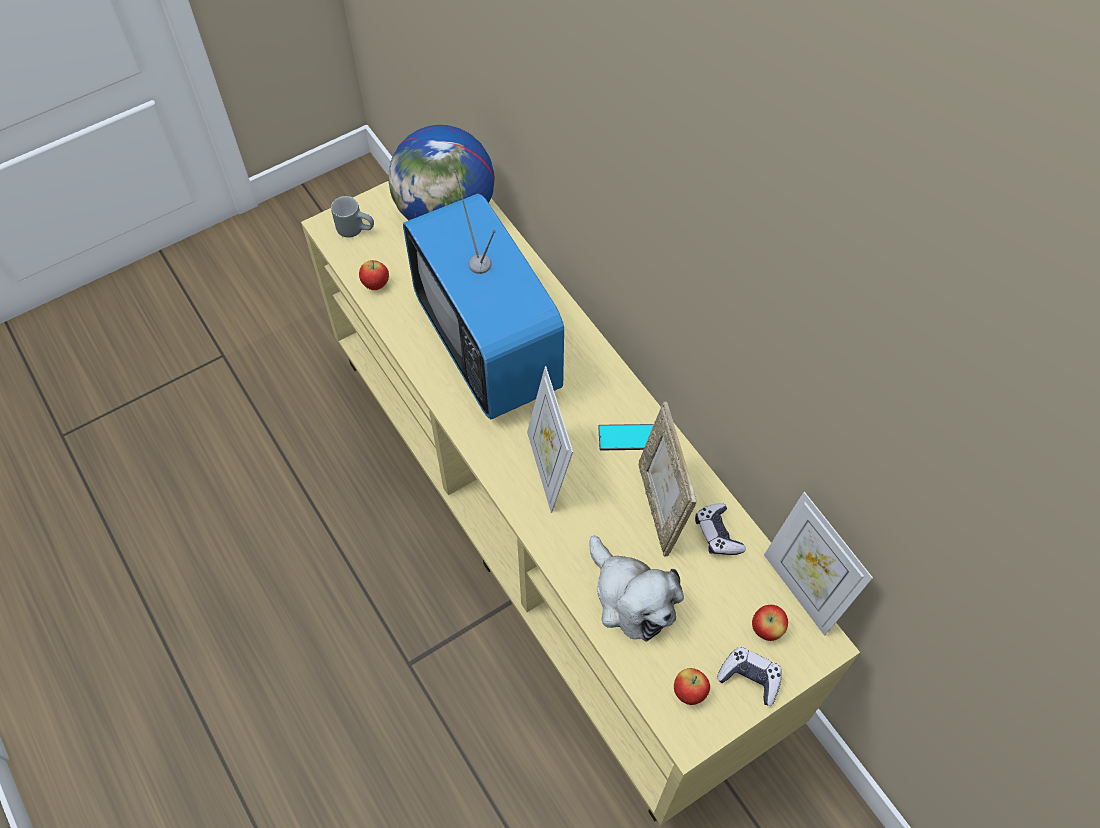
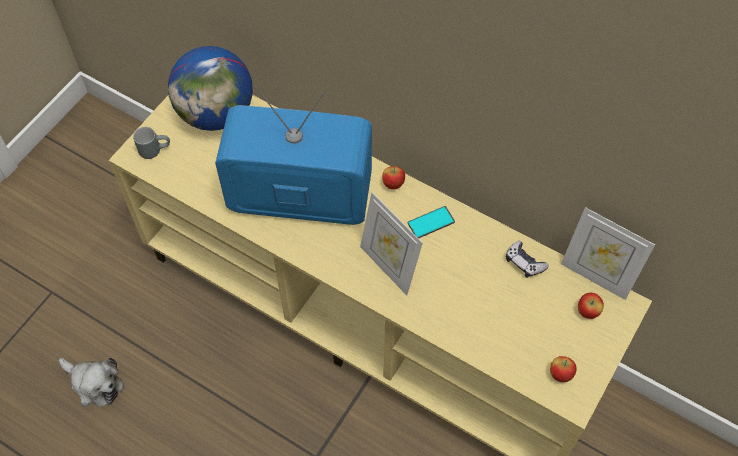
camera: 25 degrees left, 0 degrees up
apple [359,260,389,290] -> apple moved to [382,166,405,190]
television [403,170,564,419] -> television turned 150 degrees clockwise [215,86,372,225]
plush toy [589,536,684,642] -> plush toy moved to [59,358,125,407]
picture frame [639,402,696,556] -> none
game controller [717,647,782,706] -> none

